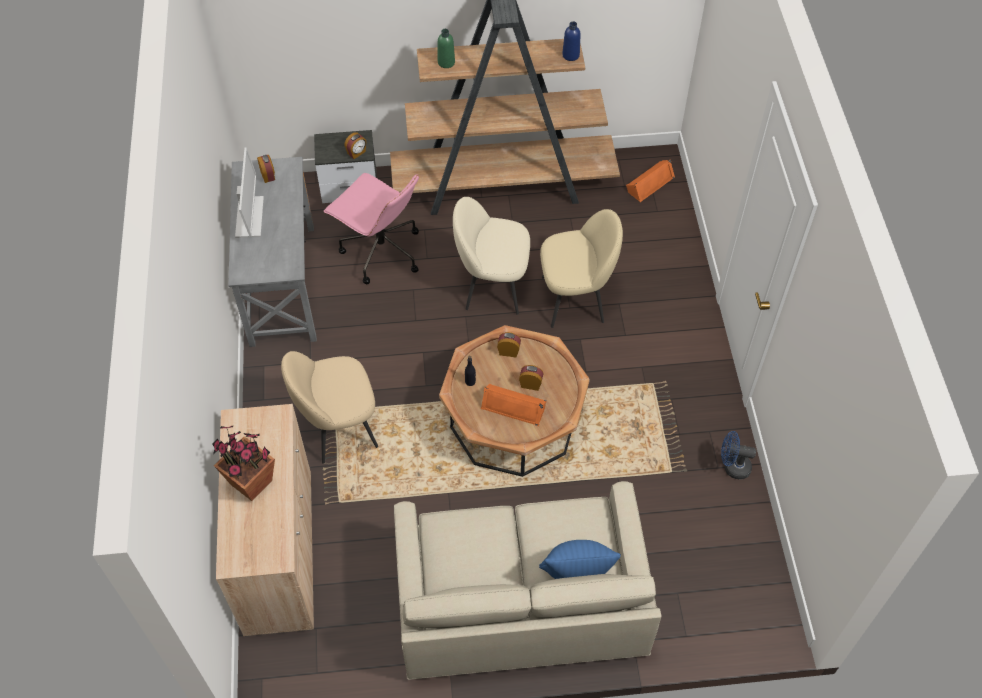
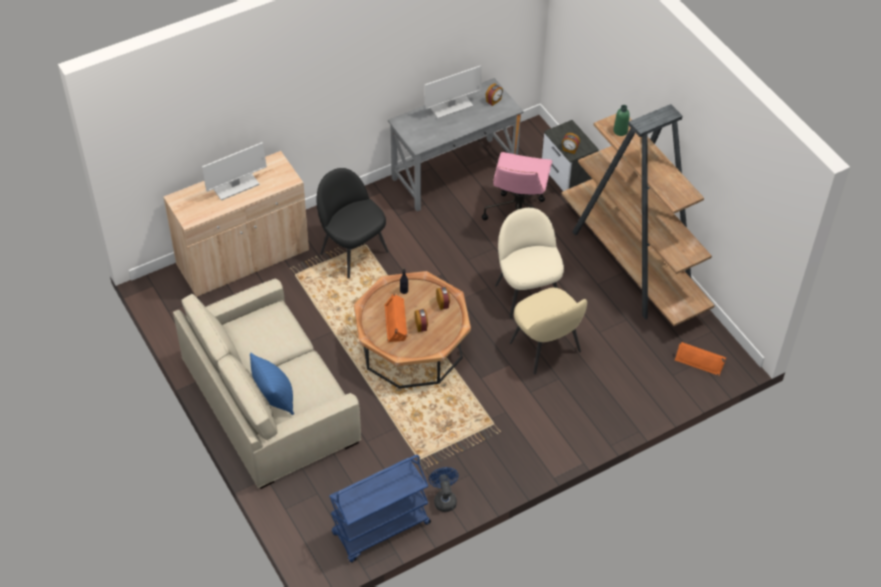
camera: 65 degrees right, 5 degrees down
potted plant [213,426,275,501] -> monitor [202,142,267,201]
beige chair [281,351,378,464] -> black chair [317,168,389,279]
blue bottle [562,21,580,61] -> none
none -> blue cart [329,455,431,562]

